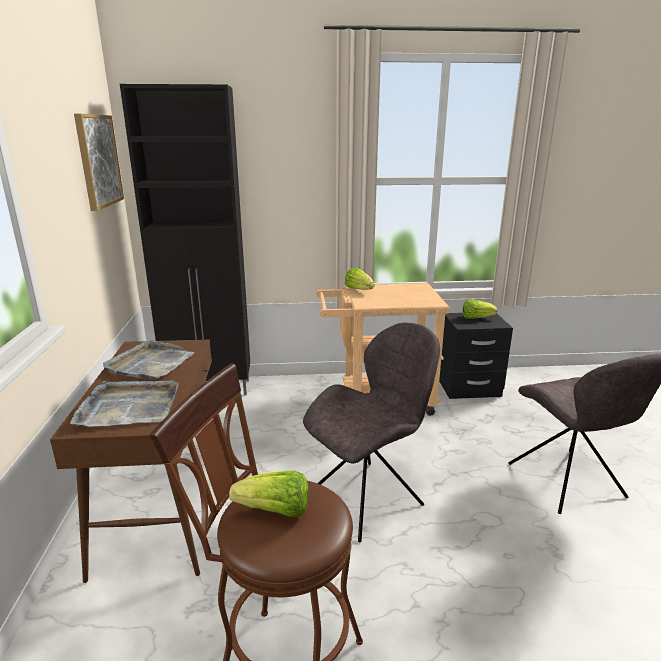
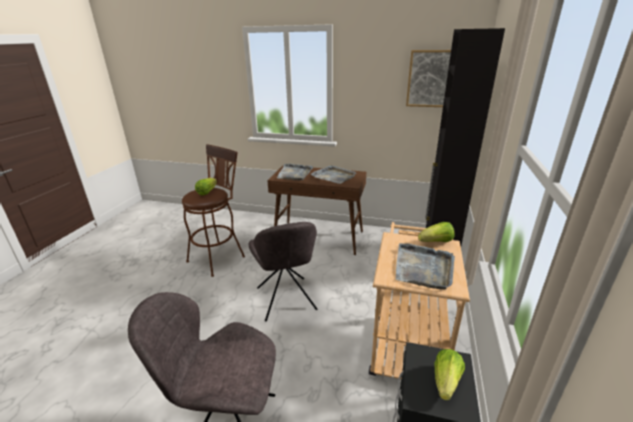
camera: 110 degrees right, 5 degrees up
none -> grey tray [396,243,455,290]

